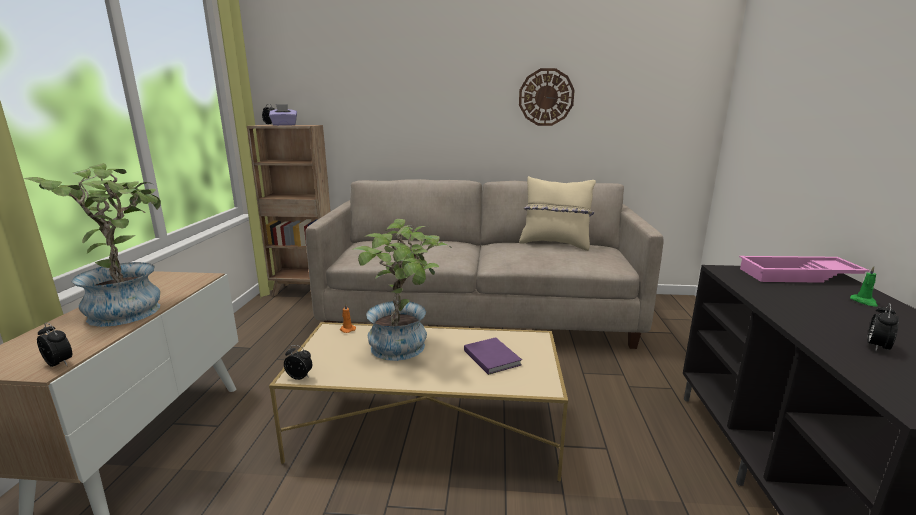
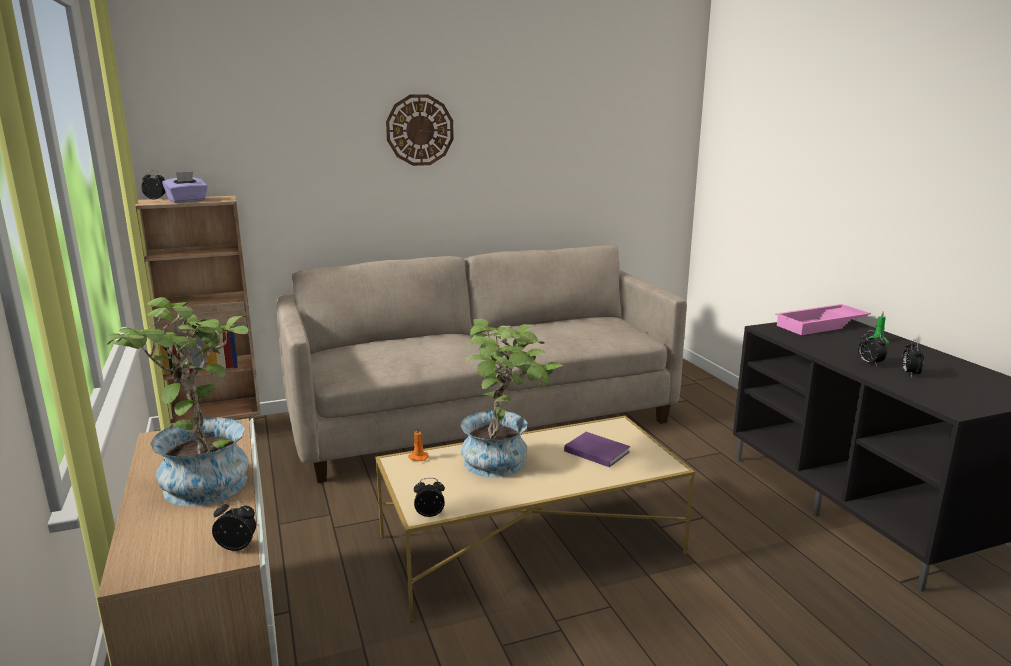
camera: 25 degrees left, 0 degrees up
wall clock [519,68,575,126] -> wall clock moved to [386,94,454,166]
beige pillow [519,176,596,251] -> none
none -> alarm clock [858,330,887,366]

